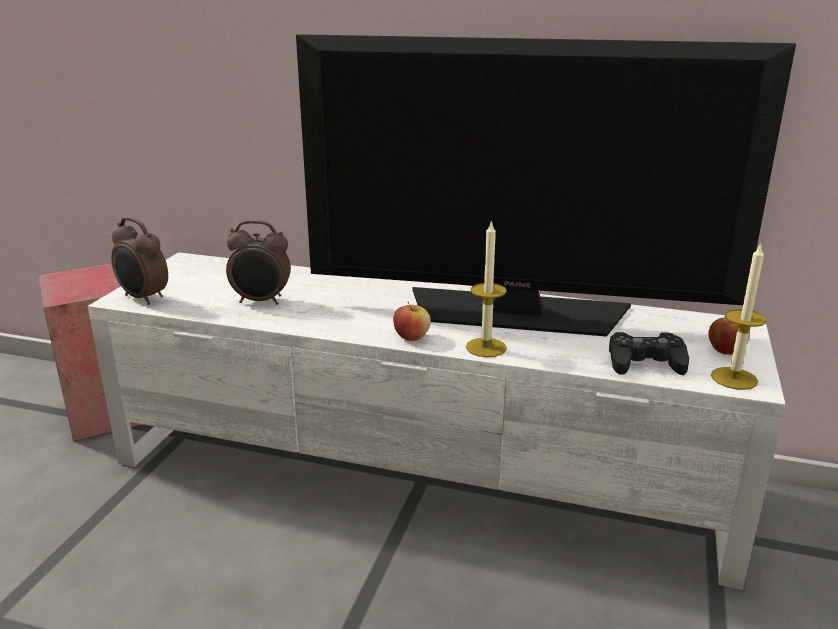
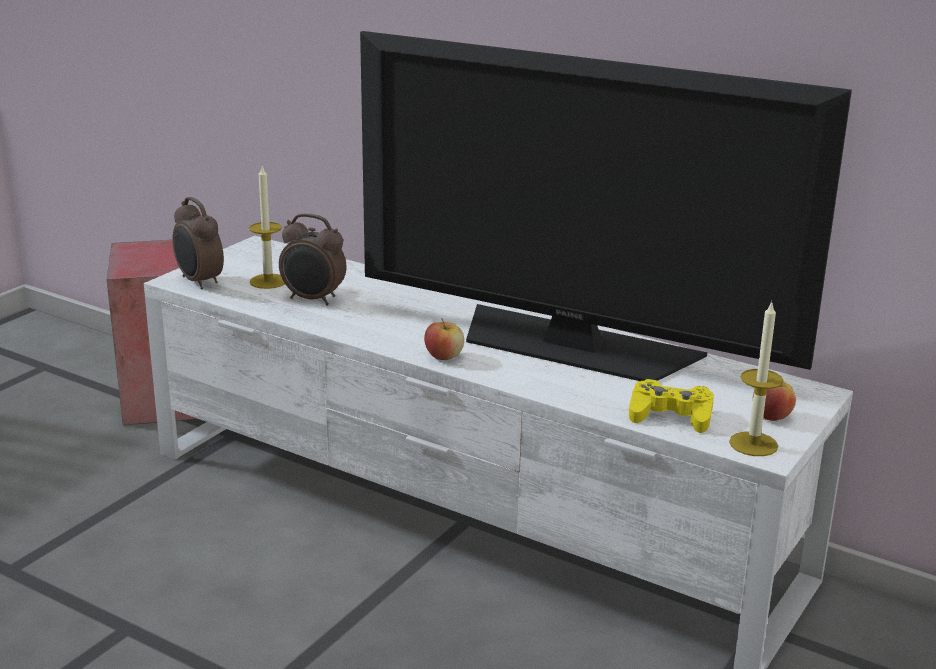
camera: 15 degrees right, 0 degrees up
candle [466,220,507,357] -> candle moved to [249,166,285,289]
black game controller [609,332,689,375] -> yellow game controller [629,379,714,433]

